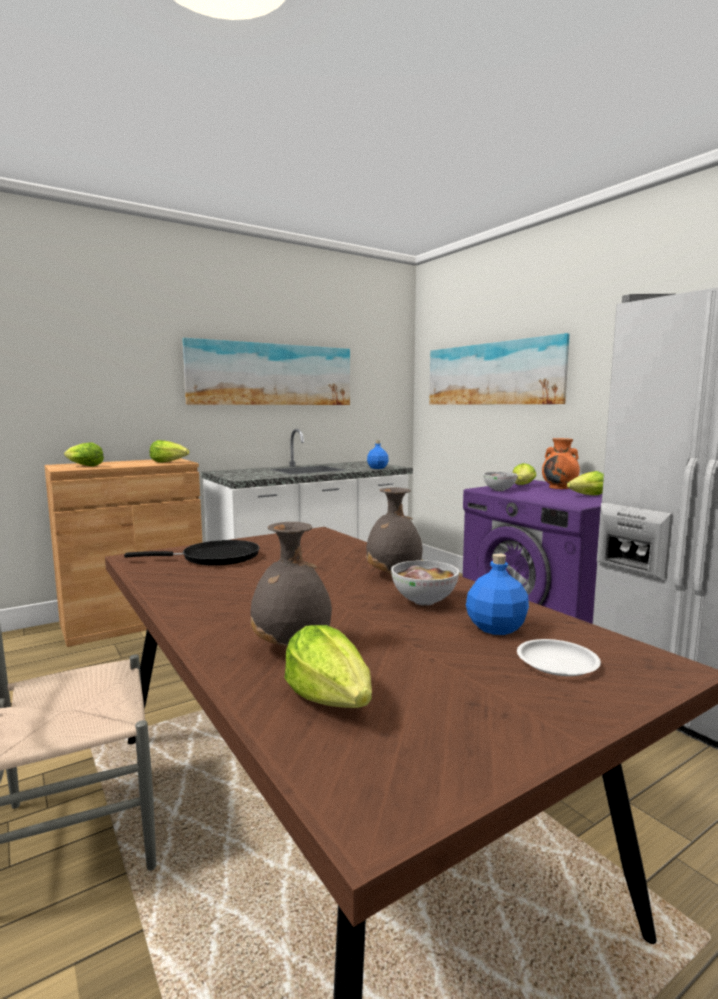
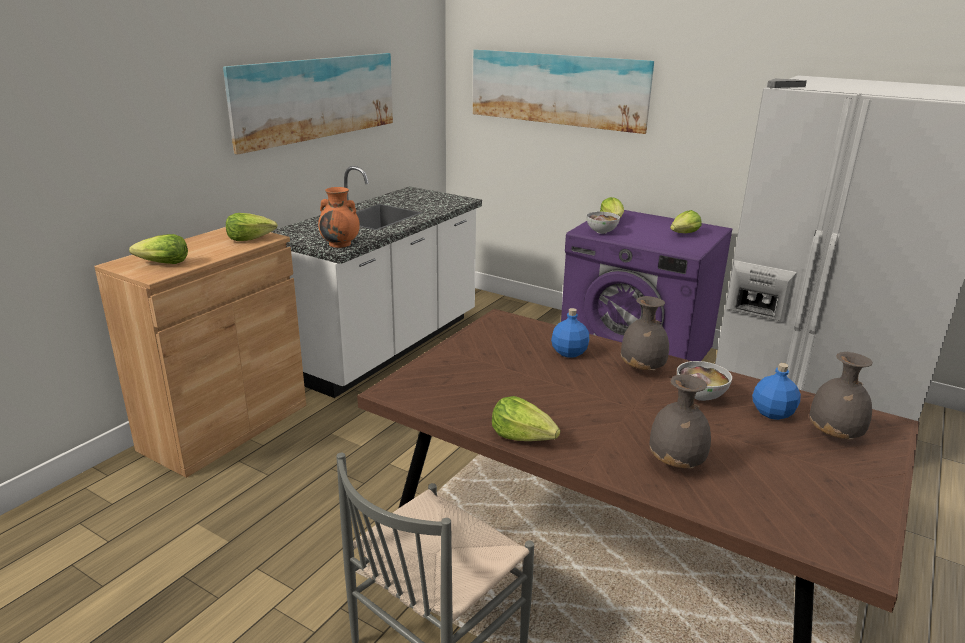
camera: 25 degrees left, 15 degrees up
black frying pan [124,540,260,566] -> none
lettuce [285,625,372,708] -> lettuce moved to [492,396,560,441]
blue bottle [367,441,389,469] -> blue bottle moved to [551,308,589,358]
white plate [517,639,601,676] -> grey vase [809,352,873,440]
orange vase [542,438,580,489] -> orange vase moved to [318,187,360,248]

